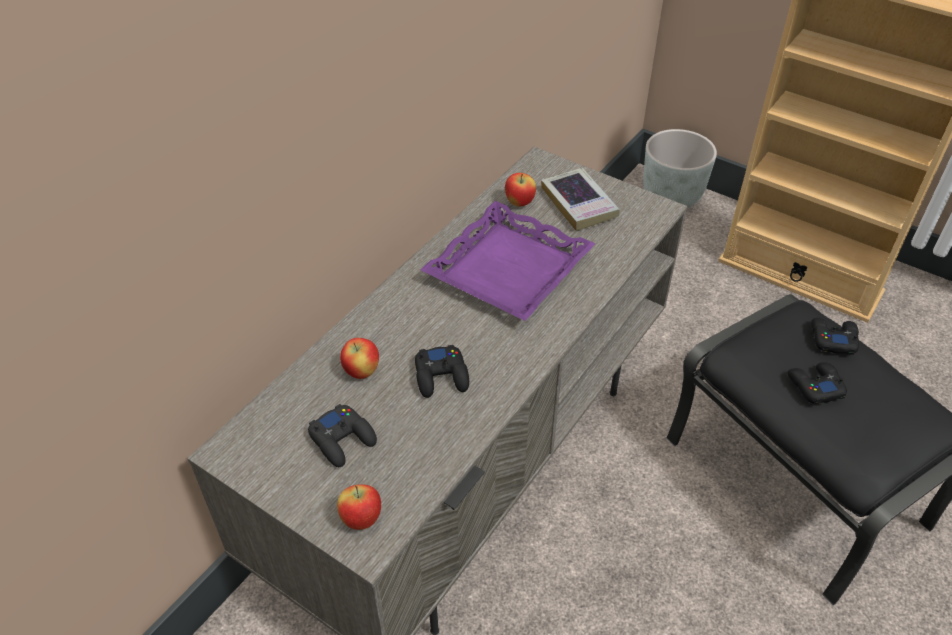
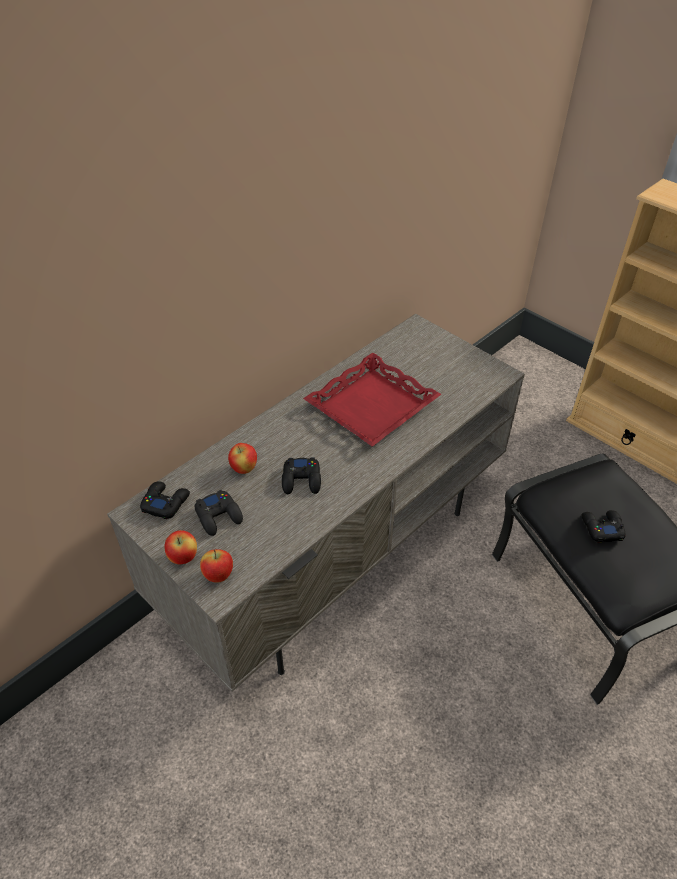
camera: 10 degrees right, 0 degrees up
purple tray [420,201,596,321] -> red tray [303,353,441,447]
apple [505,173,536,207] -> apple moved to [165,530,197,564]
book [541,168,620,231] -> none
grey planter [643,129,717,208] -> none
black game controller [811,317,859,355] -> black game controller moved to [140,482,190,519]

